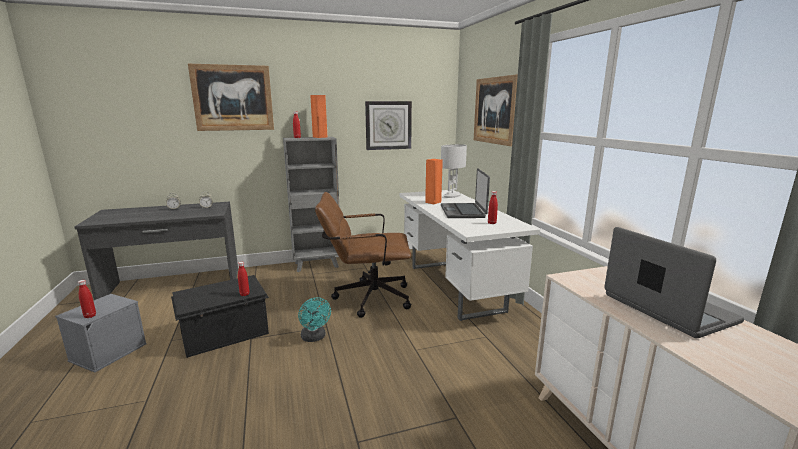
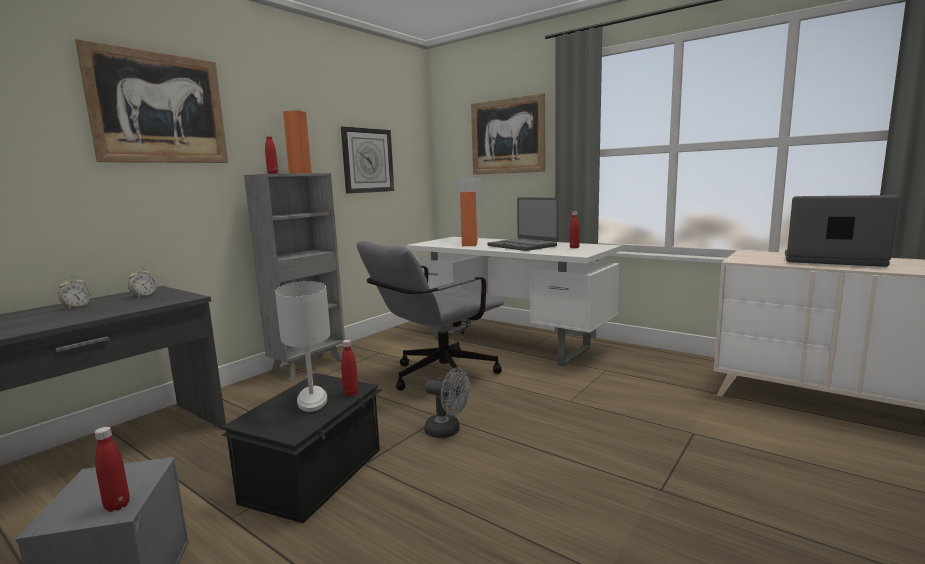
camera: 35 degrees left, 5 degrees down
turquoise fan [298,297,331,342] -> grey fan [424,367,470,438]
brown office chair [315,192,411,318] -> grey office chair [357,241,504,394]
none -> white table lamp [275,281,330,412]

